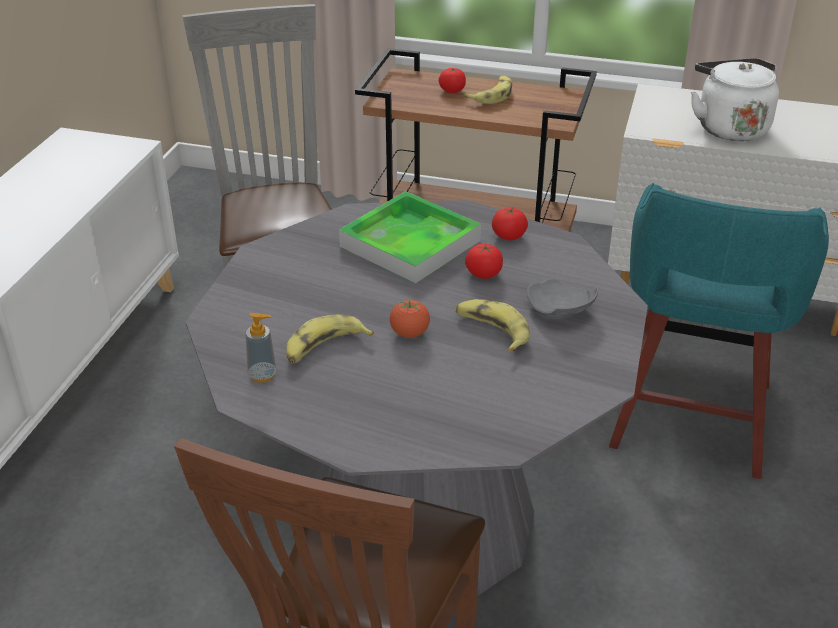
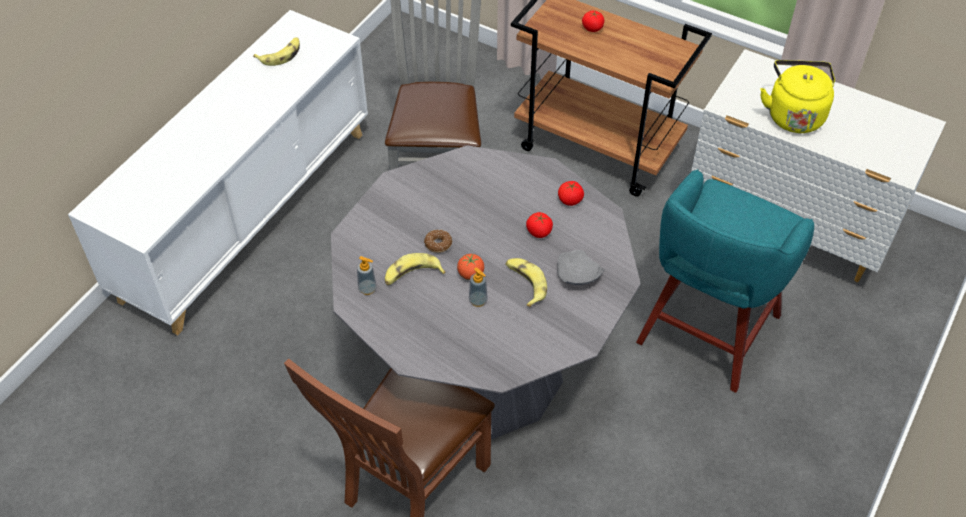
camera: 15 degrees right, 15 degrees up
tray [339,191,481,284] -> none
banana [464,76,512,104] -> banana moved to [253,37,300,66]
white kettle [691,58,779,141] -> yellow kettle [760,60,835,133]
none -> donut [424,229,452,253]
none -> soap dispenser [469,267,488,307]

